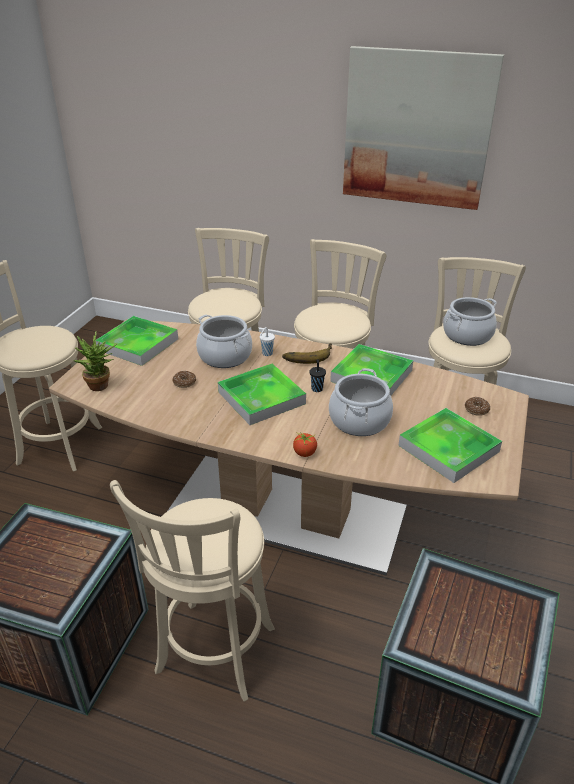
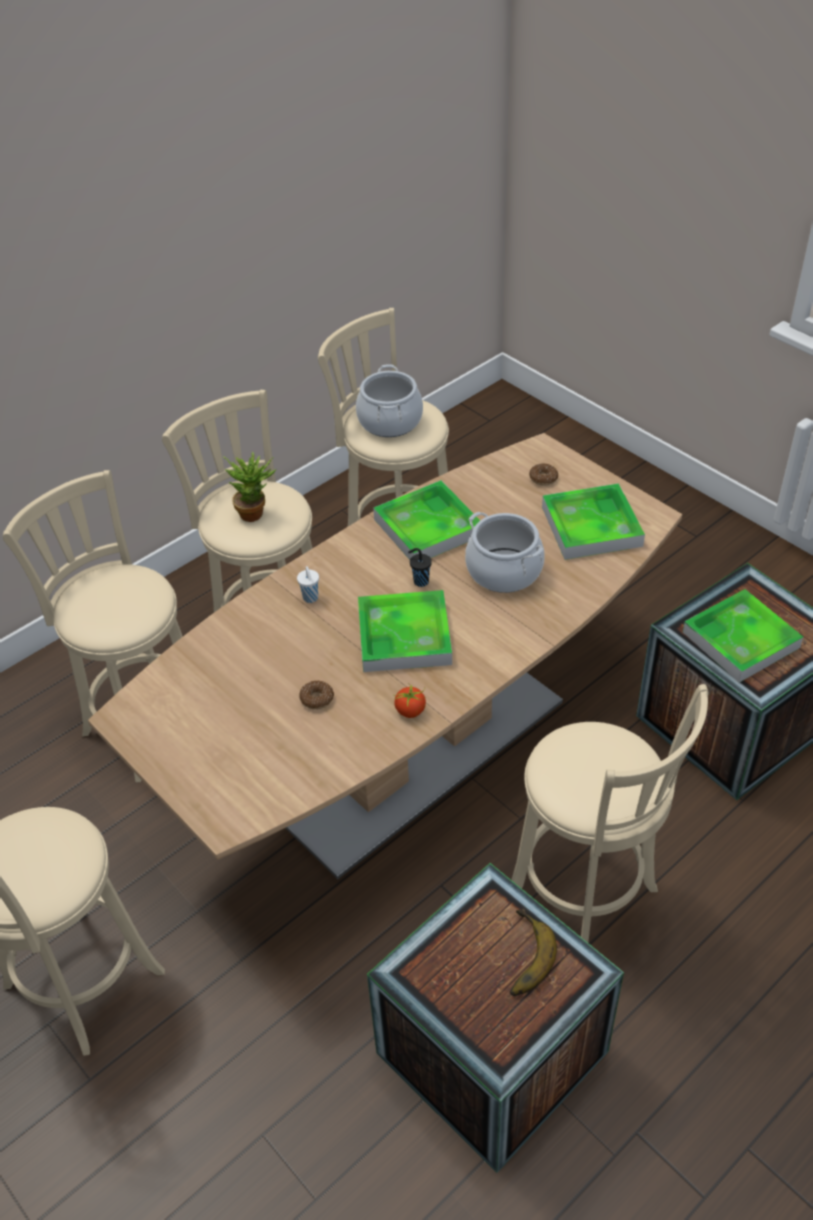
camera: 60 degrees left, 10 degrees up
potted plant [73,332,118,391] -> potted plant moved to [223,451,277,522]
tray [96,316,178,366] -> tray moved to [683,589,803,683]
cooking pot [196,314,252,368] -> none
banana [282,343,332,364] -> banana moved to [510,909,557,996]
tomato [293,432,317,457] -> tomato moved to [393,683,426,718]
picture [343,46,504,210] -> none

